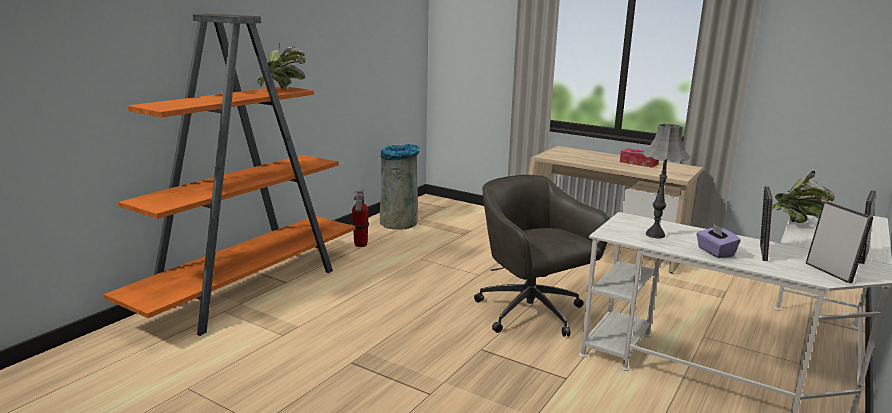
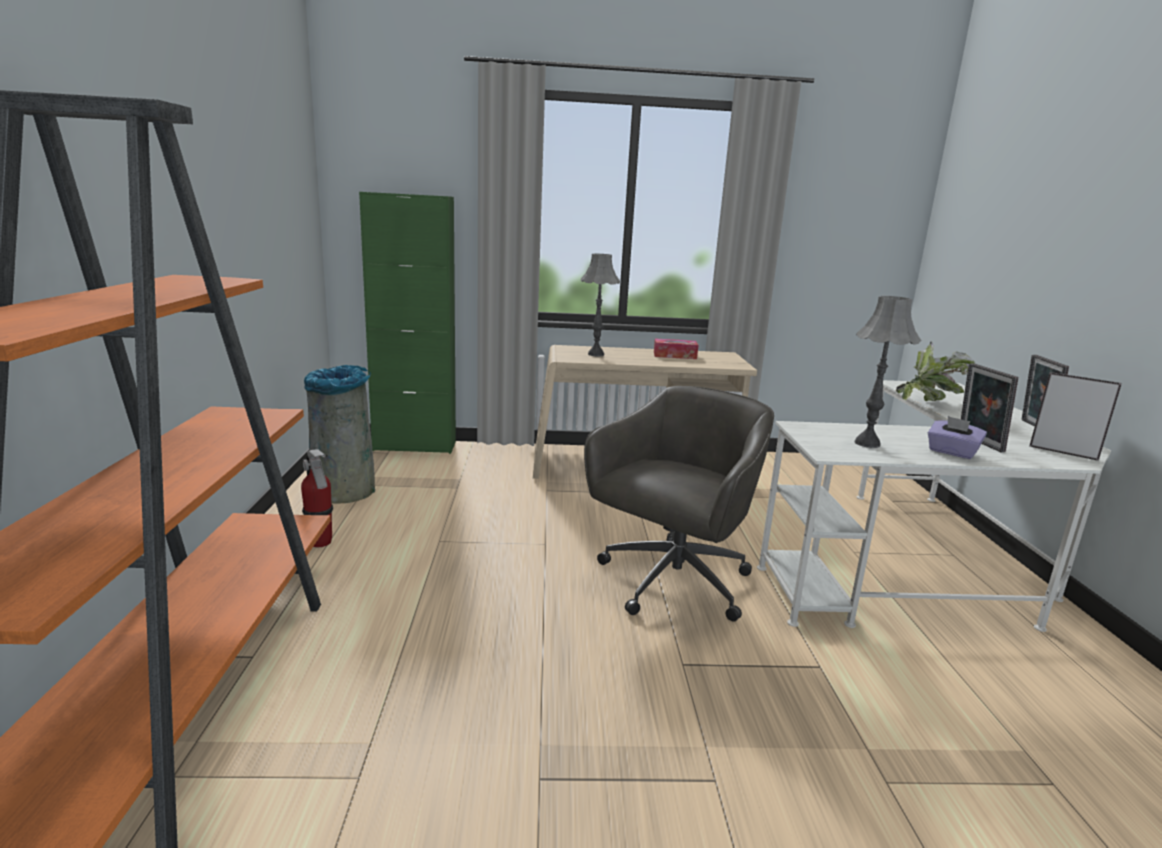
camera: 35 degrees left, 0 degrees up
potted plant [257,42,305,89] -> none
grey office chair [474,175,610,337] -> grey office chair turned 105 degrees clockwise [584,386,774,622]
none -> green cabinet [359,192,456,454]
none -> grey table lamp [581,253,620,356]

